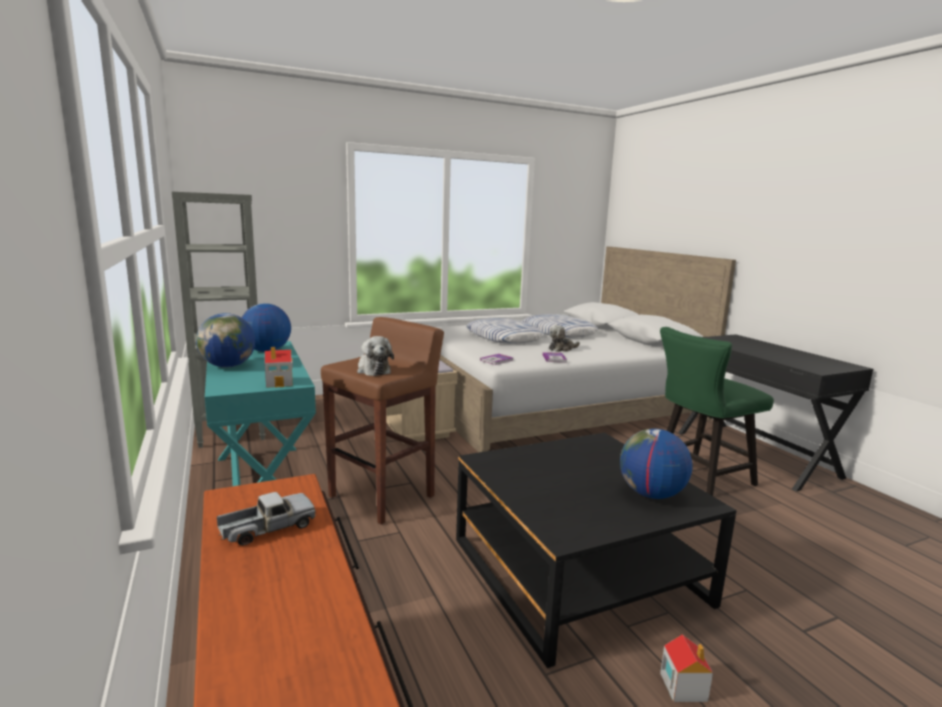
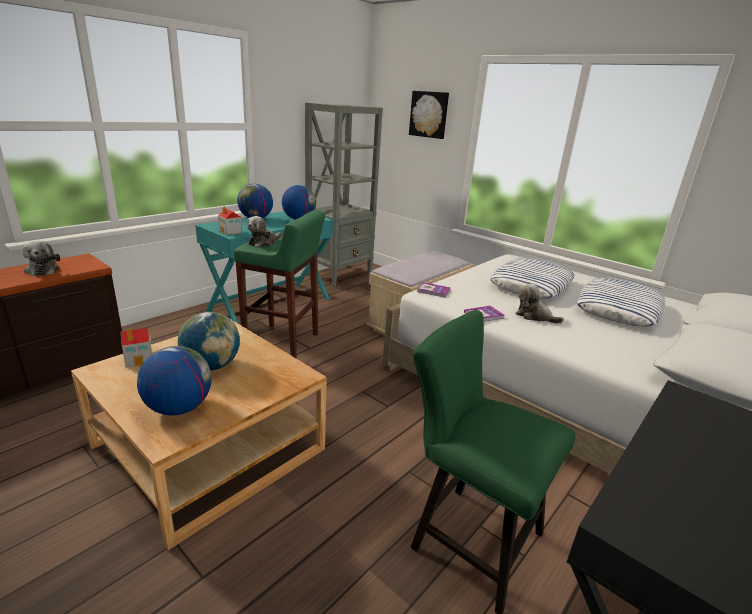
camera: 65 degrees right, 10 degrees up
toy truck [217,492,316,546] -> plush toy [22,241,60,276]
brown stool [321,317,444,524] -> green stool [234,210,325,359]
black coffee table [456,433,737,668] -> beige coffee table [71,319,327,550]
toy house [660,634,713,702] -> toy house moved to [121,328,152,367]
none -> globe [178,312,240,370]
none -> picture [409,91,449,139]

